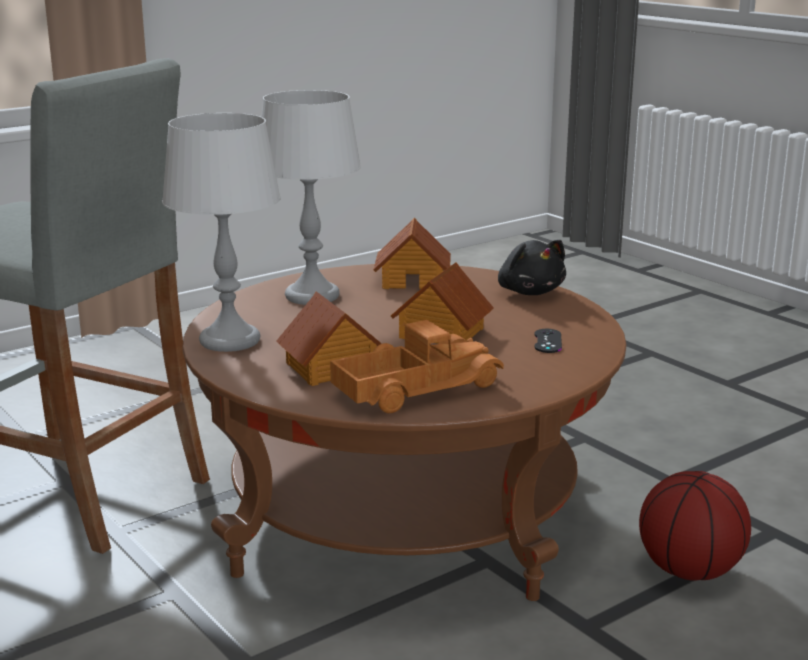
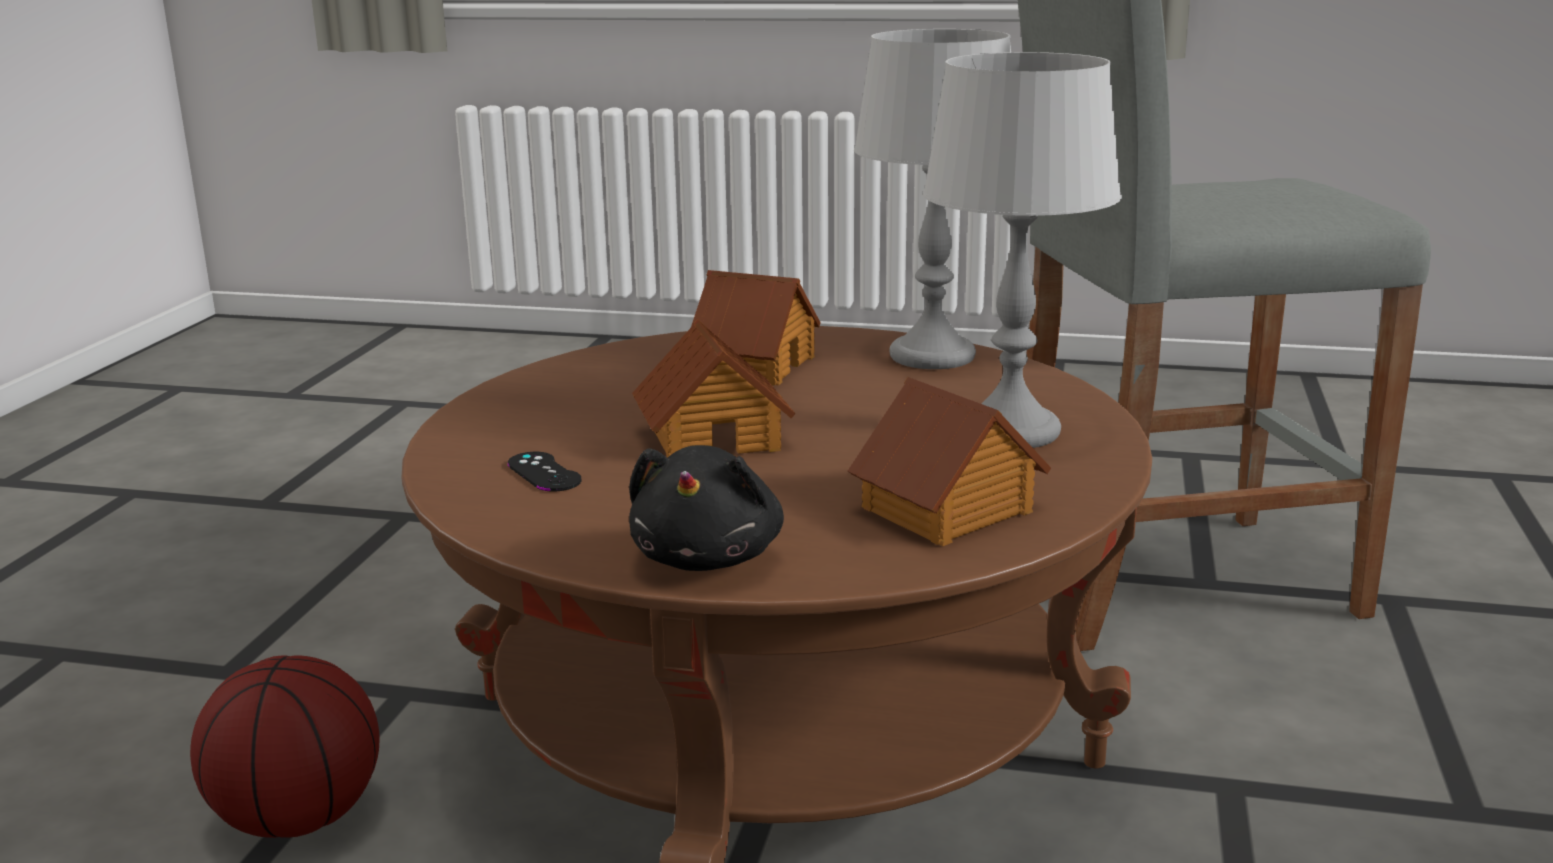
camera: 140 degrees right, 0 degrees up
toy truck [330,320,504,413] -> none
black plush toy [498,240,566,295] -> black plush toy turned 105 degrees counterclockwise [629,445,784,571]

